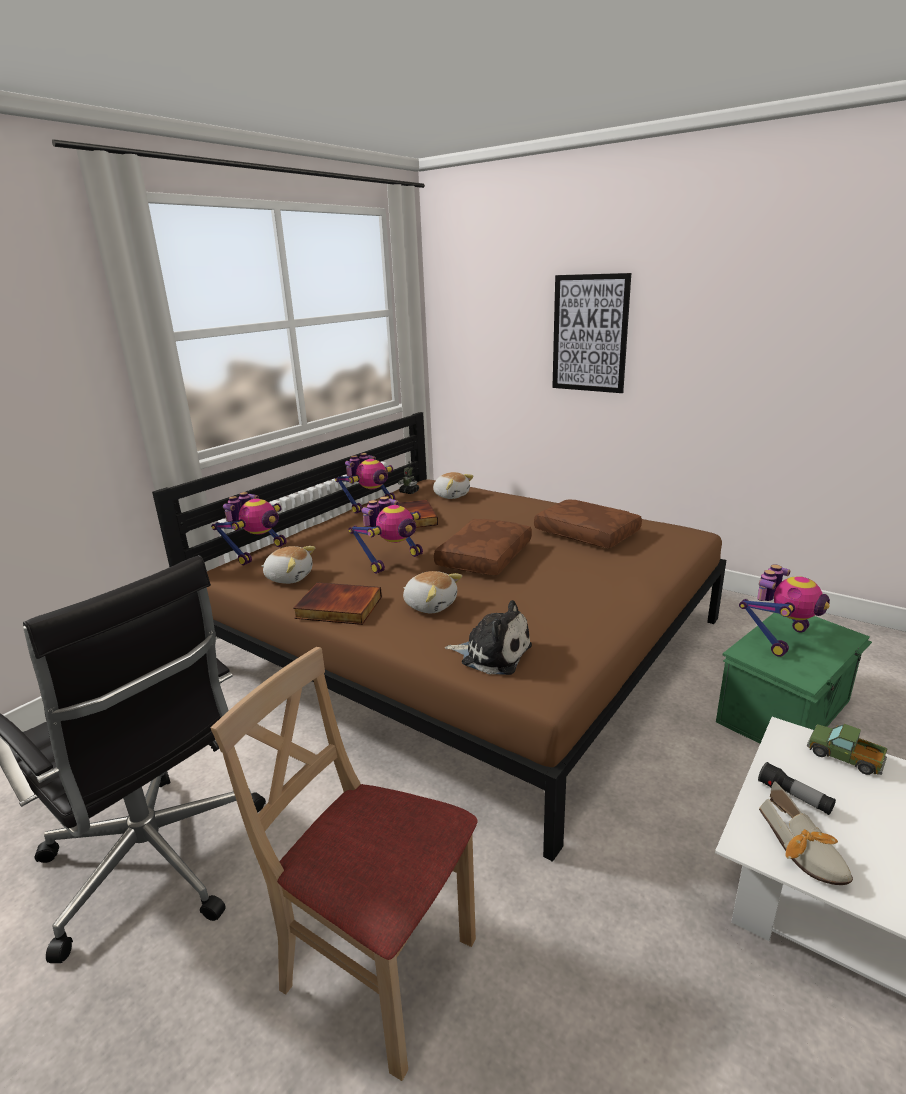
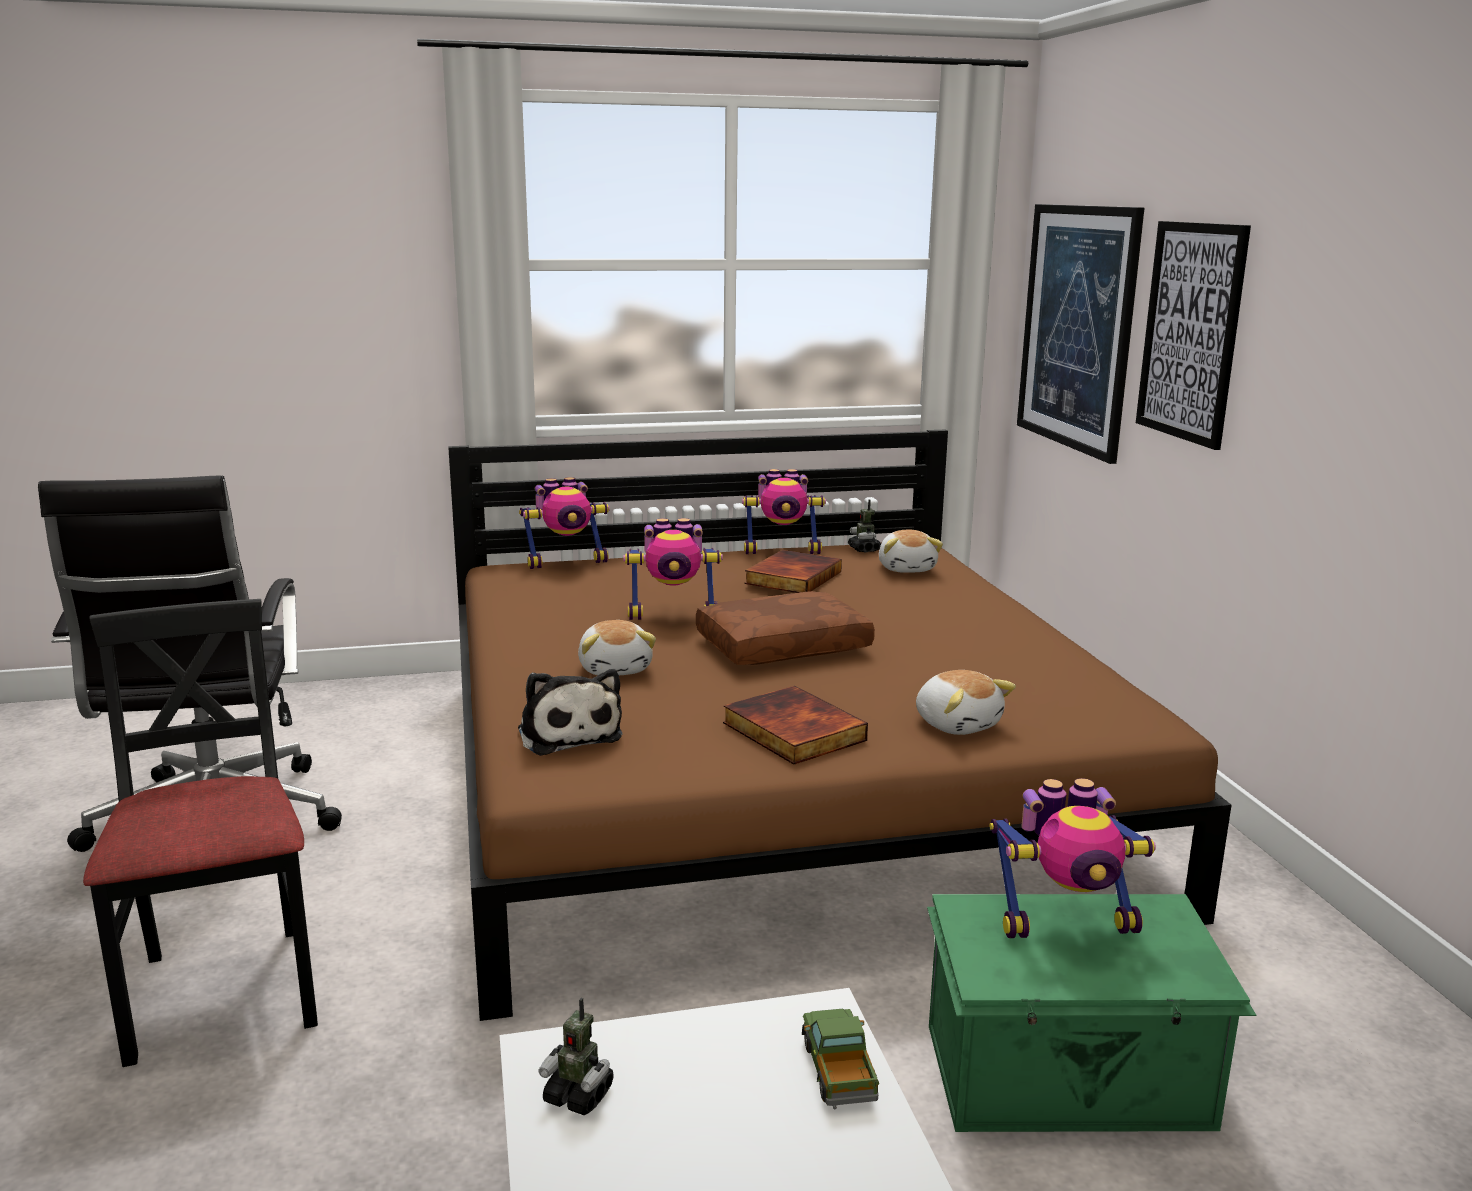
camera: 40 degrees right, 5 degrees down
beige chair [211,647,478,1081] -> black chair [83,599,318,1067]
plush toy [262,546,315,584] -> plush toy moved to [916,670,1016,735]
book [293,582,382,625] -> book moved to [723,686,868,765]
brown pillow [534,499,642,548] -> none
flashlight [758,762,836,815] -> none
shoe [759,781,853,885] -> toy robot [538,998,614,1115]
none -> picture [1017,204,1144,464]

